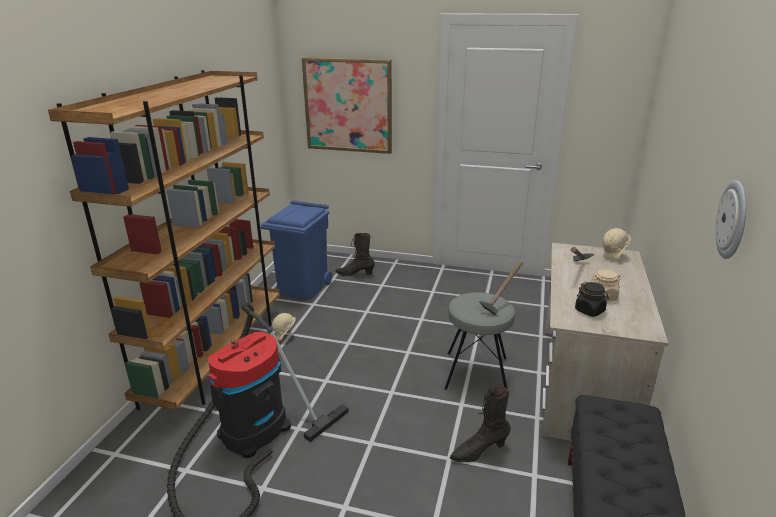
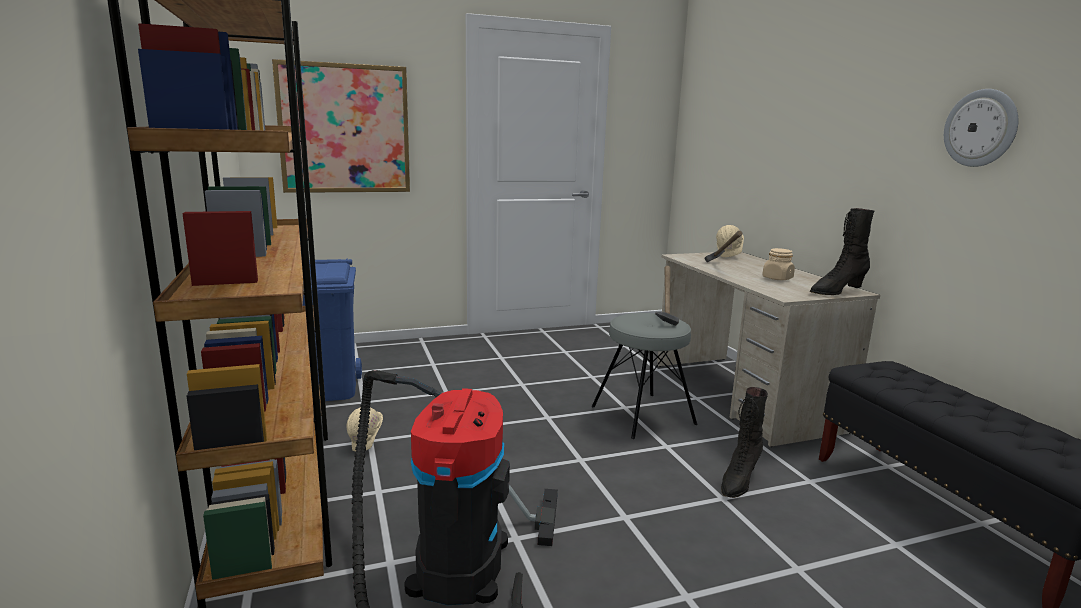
camera: 35 degrees left, 10 degrees down
black boot [336,233,375,276] -> black boot moved to [809,208,874,295]
black jar [575,282,609,317] -> none

